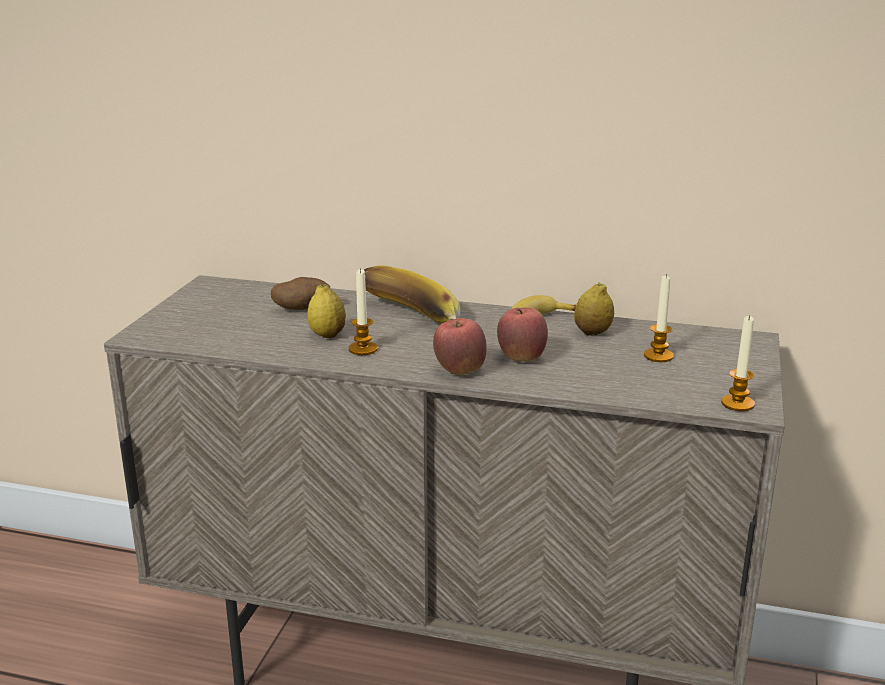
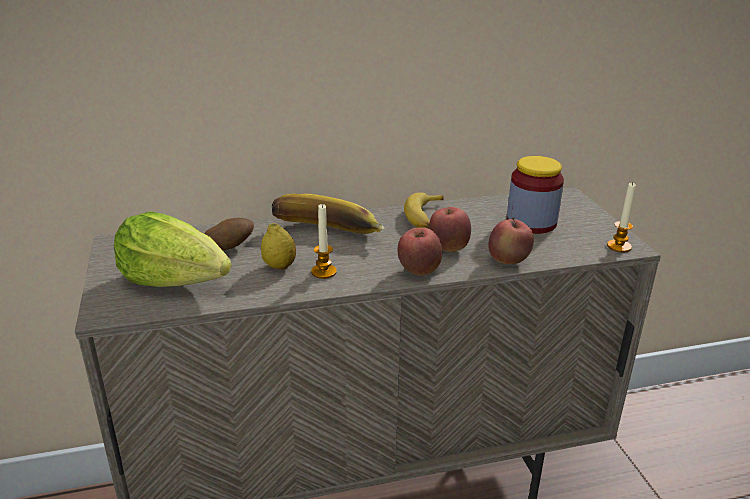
camera: 30 degrees left, 5 degrees up
lemon [574,282,614,336] -> none
candle [644,274,674,362] -> jar [507,156,564,234]
none -> lettuce [114,211,232,287]
none -> apple [488,217,534,264]

